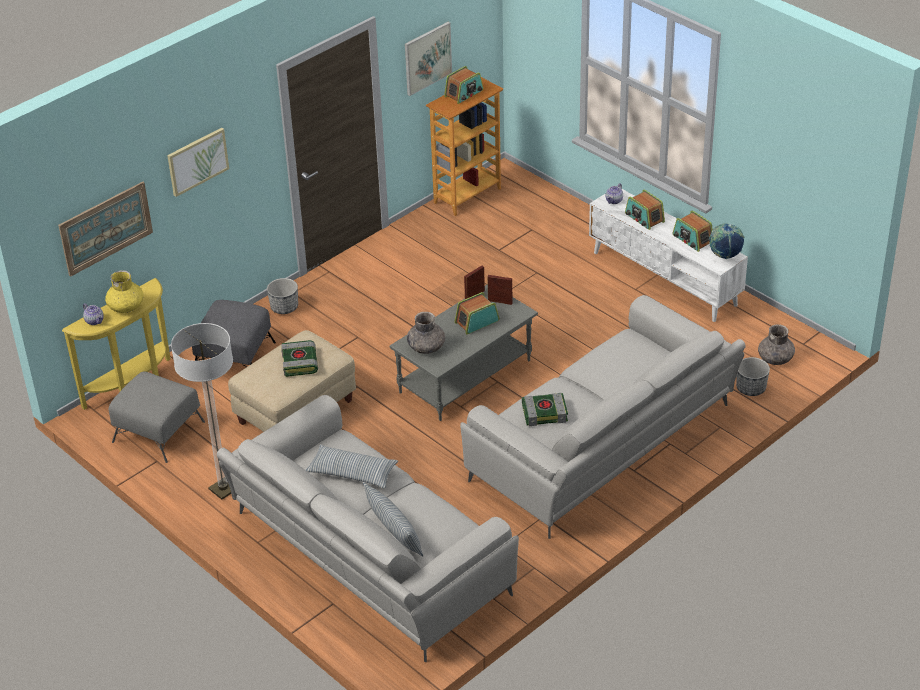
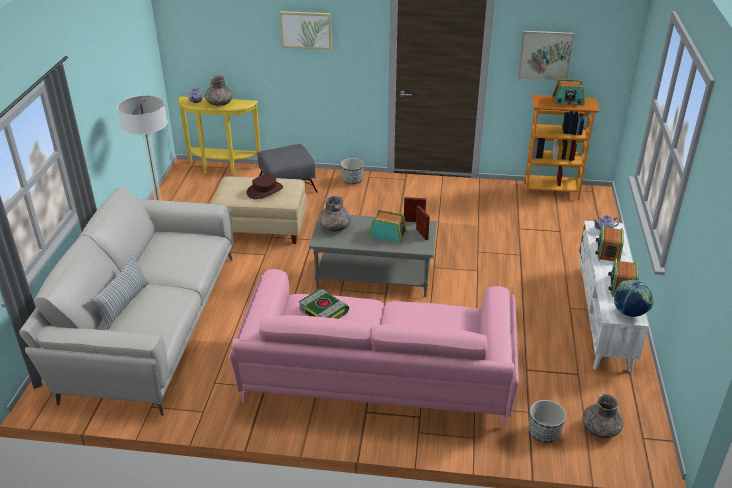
camera: 50 degrees right, 5 degrees down
picture [58,182,153,277] -> none
yellow vase [105,270,144,313] -> grey vase [205,75,233,106]
grey ottoman [109,371,205,463] -> none
book [281,340,318,377] -> brown hat [247,174,283,199]
pillow [305,445,398,488] -> none
grey sofa [460,295,746,539] -> pink sofa [229,269,519,429]

